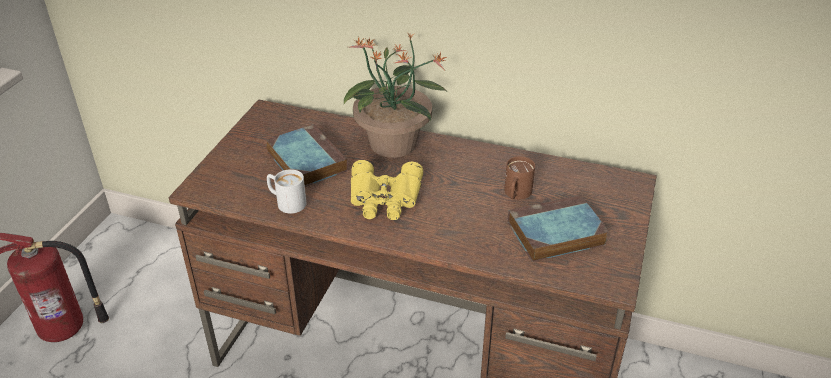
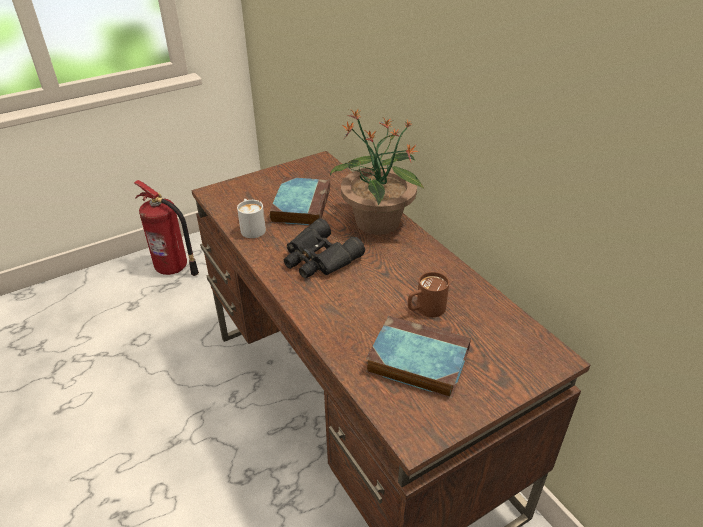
camera: 40 degrees right, 0 degrees up
yellow binoculars [351,160,423,220] -> black binoculars [284,218,365,278]

